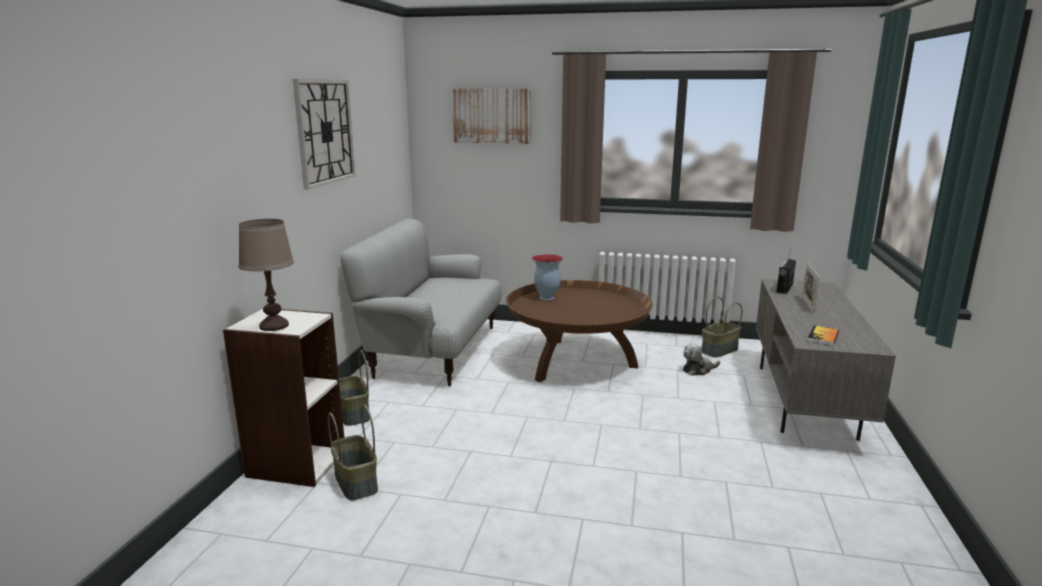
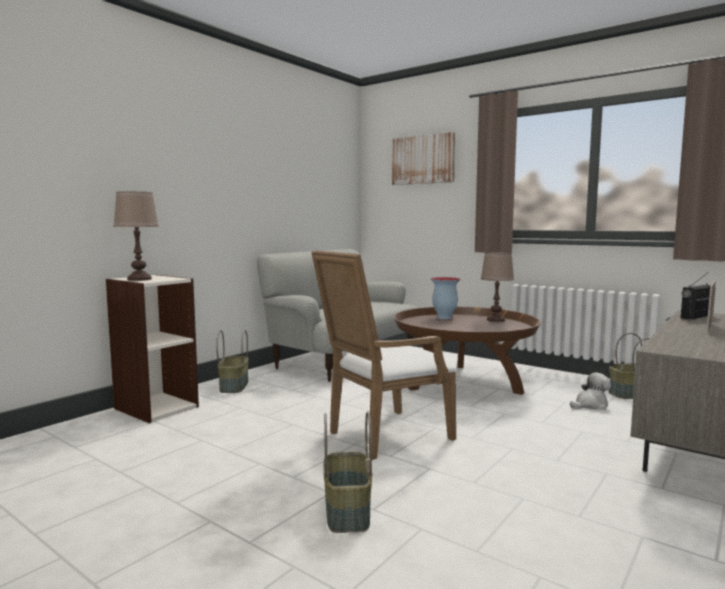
camera: 25 degrees right, 10 degrees down
wall clock [293,79,356,190] -> none
basket [328,405,378,501] -> basket moved to [323,411,372,533]
plush toy [683,344,720,376] -> plush toy turned 150 degrees clockwise [570,373,611,410]
book [808,325,839,346] -> none
none -> white armchair [311,250,457,460]
none -> brown table lamp [481,252,514,322]

